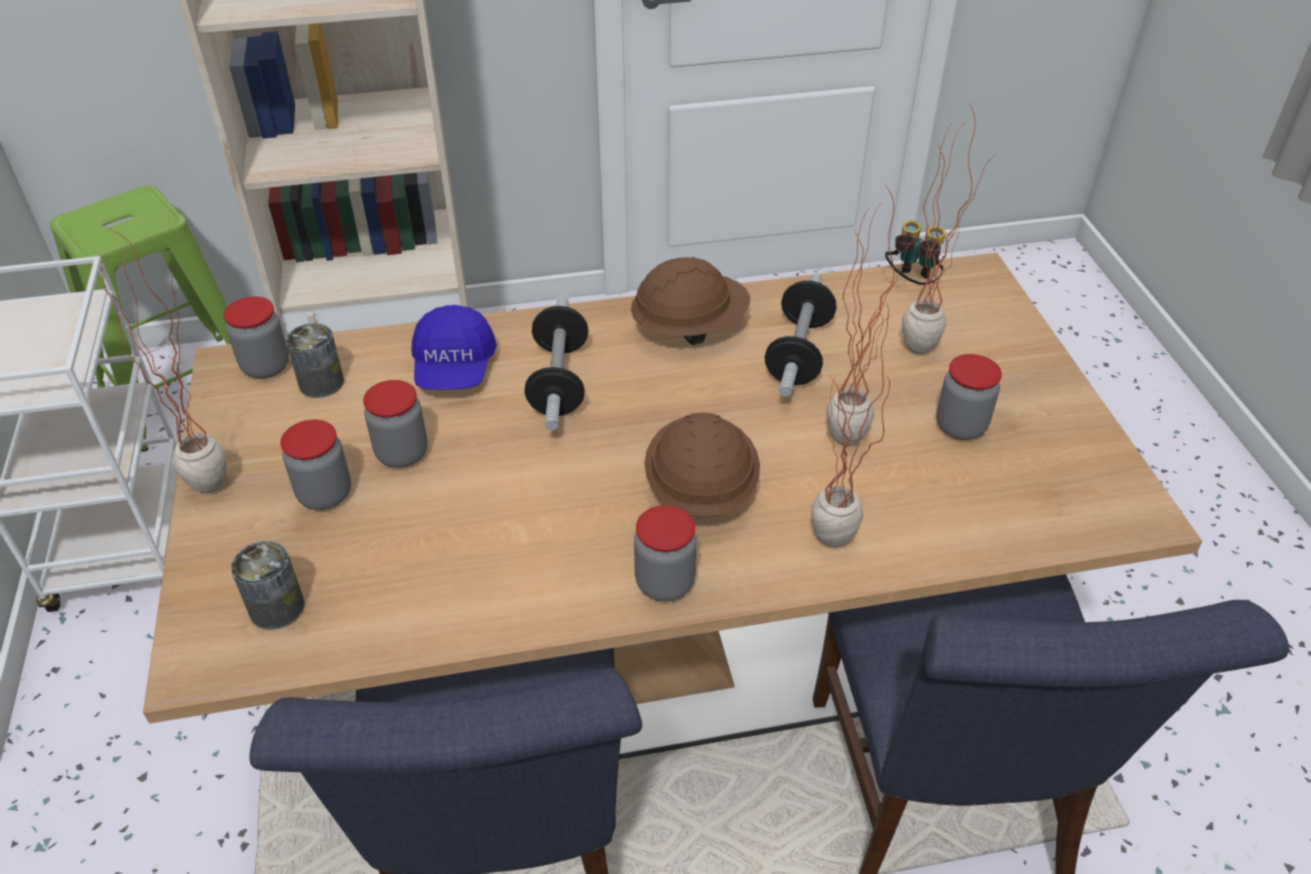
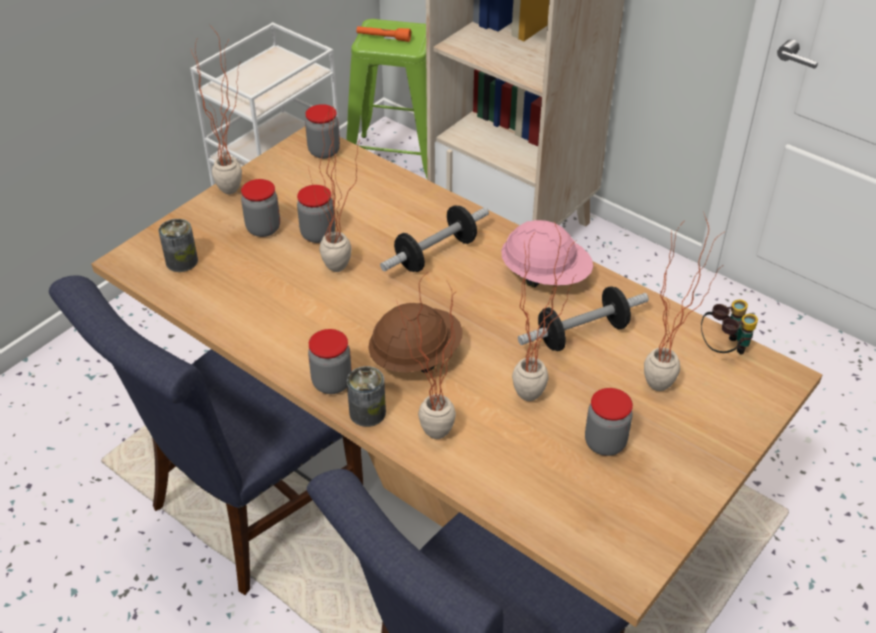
camera: 50 degrees right, 0 degrees up
can [286,323,344,398] -> can moved to [347,366,386,427]
blue cap [412,304,497,390] -> none
brown hard hat [631,257,750,345] -> pink hard hat [501,220,593,288]
none -> potted plant [309,107,359,272]
none -> orange flashlight [356,26,411,42]

